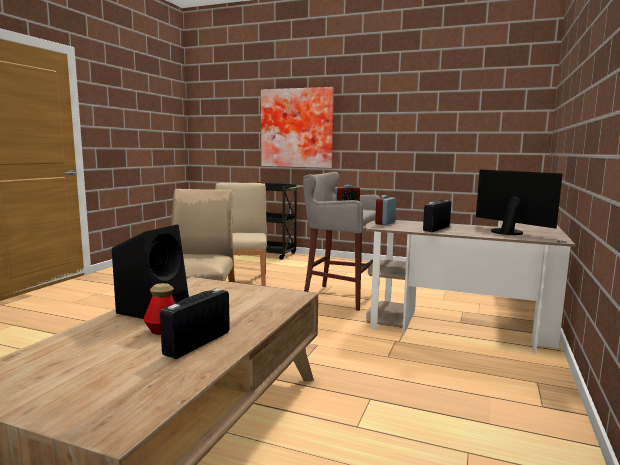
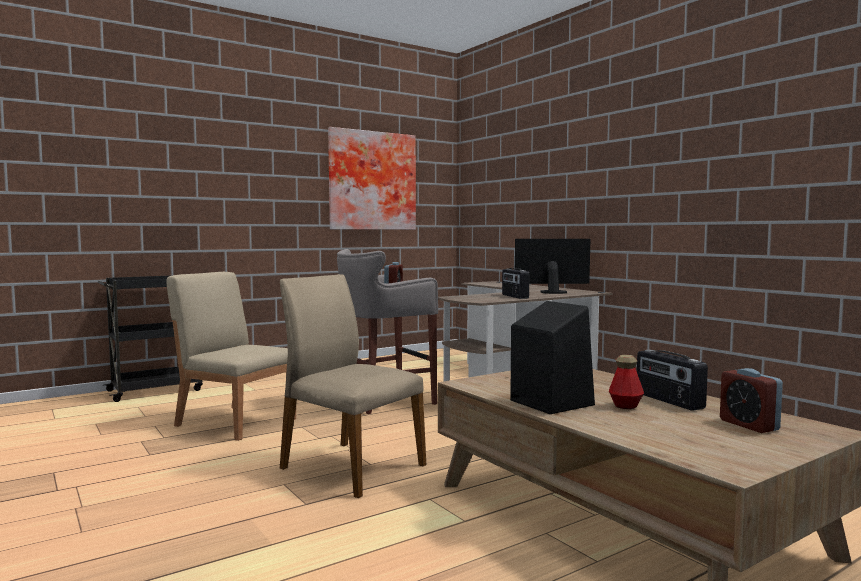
camera: 55 degrees left, 5 degrees down
picture [261,87,334,168] -> picture moved to [328,127,416,230]
alarm clock [375,195,396,225] -> alarm clock moved to [720,368,783,433]

